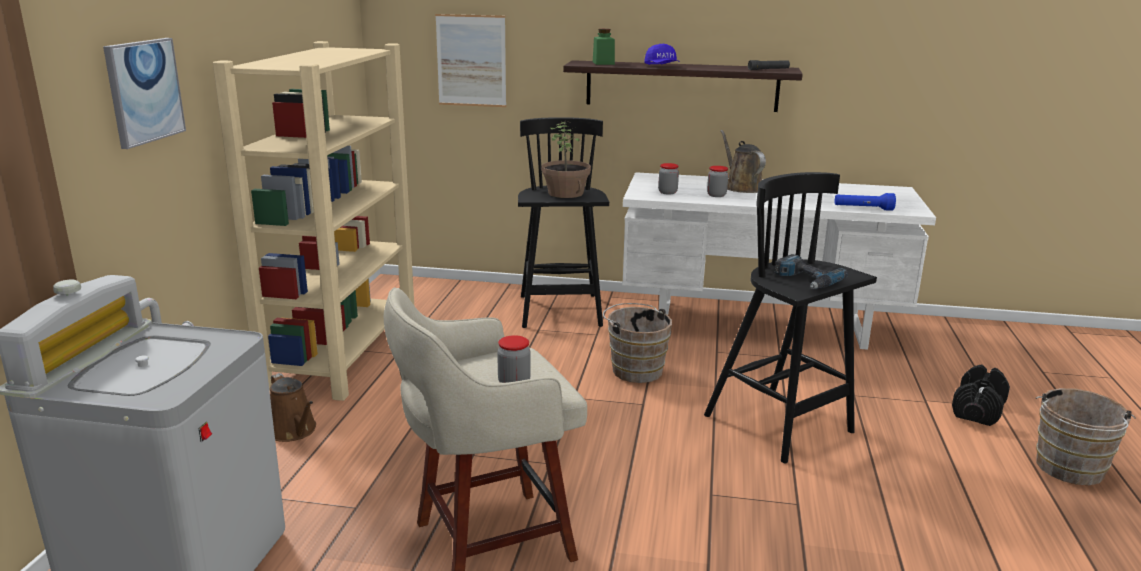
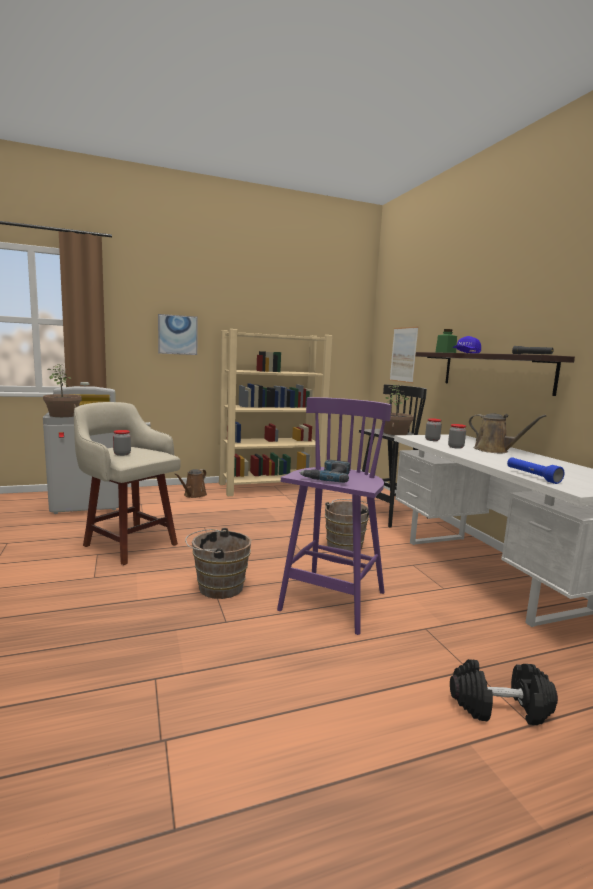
camera: 60 degrees right, 10 degrees down
black stool [704,172,877,463] -> purple stool [277,397,391,635]
brown watering can [720,130,766,193] -> brown watering can turned 90 degrees clockwise [469,413,547,453]
brown bucket [1036,388,1136,485] -> brown bucket moved to [185,528,251,599]
none -> potted plant [43,364,82,417]

